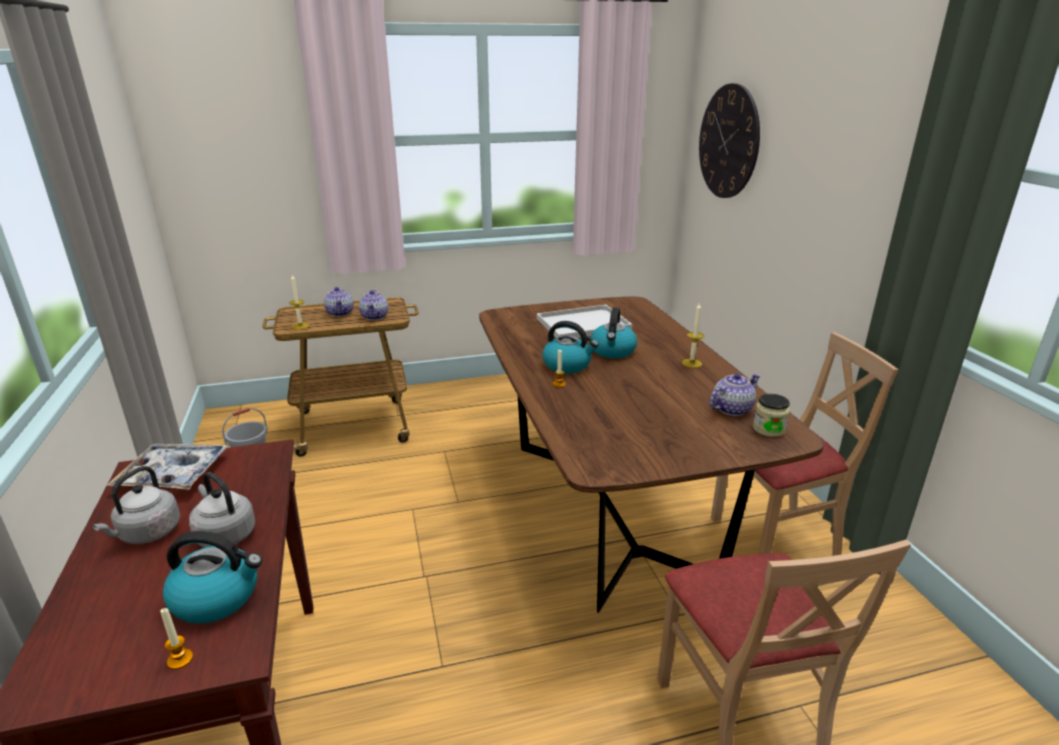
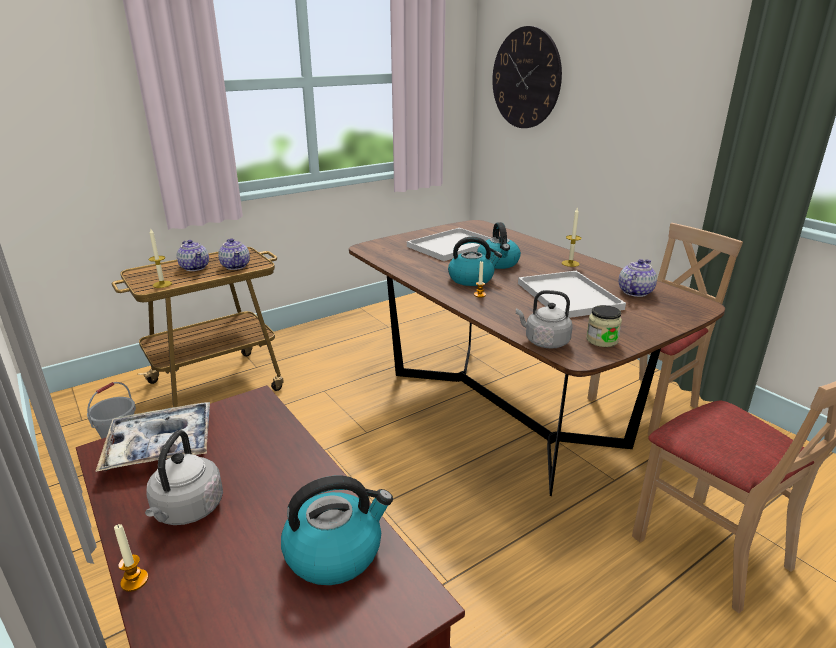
camera: 20 degrees left, 0 degrees up
candle [160,608,193,669] -> candle moved to [114,524,148,592]
grey kettle [189,472,255,548] -> grey kettle moved to [516,290,573,348]
jar [753,394,790,437] -> jar moved to [586,305,622,347]
none -> white tray [518,271,626,318]

